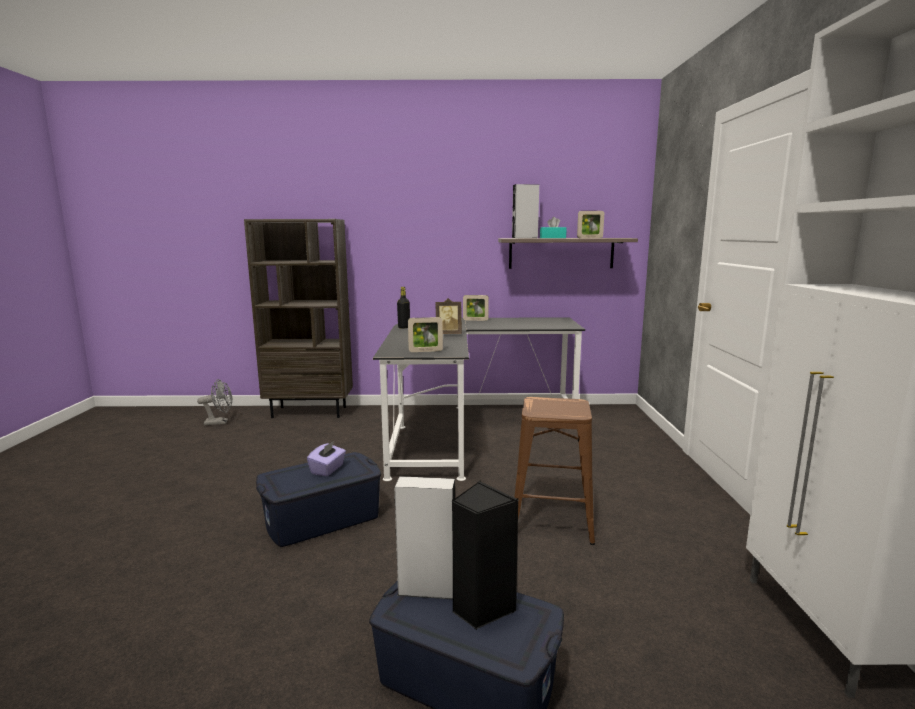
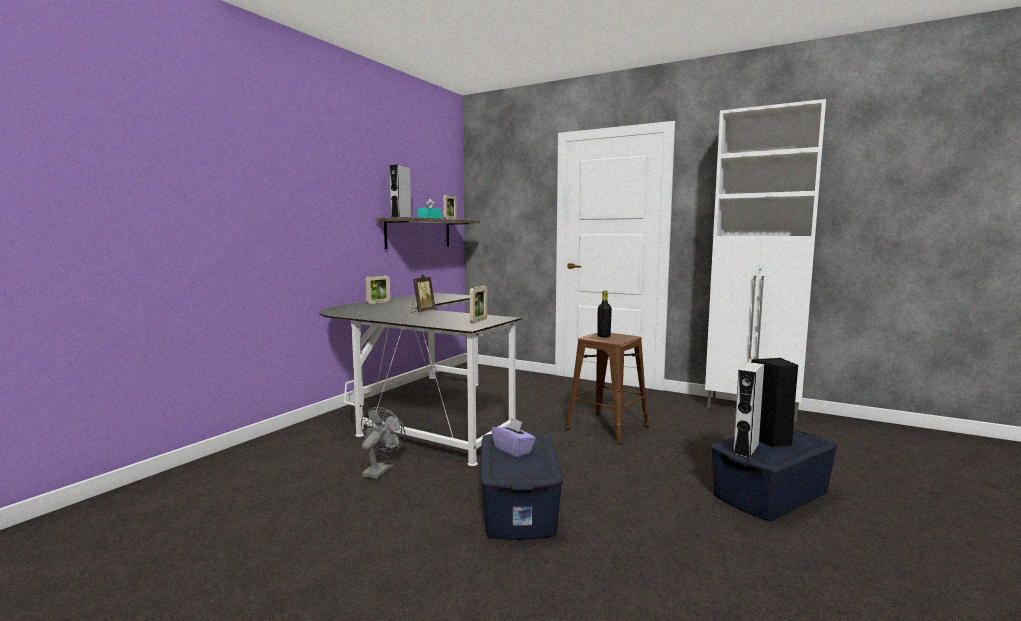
camera: 60 degrees left, 5 degrees down
grey fan [197,379,232,425] -> grey fan moved to [361,407,405,479]
brown bookcase [244,219,353,418] -> none
black bottle [397,287,410,329] -> black bottle moved to [597,290,612,337]

